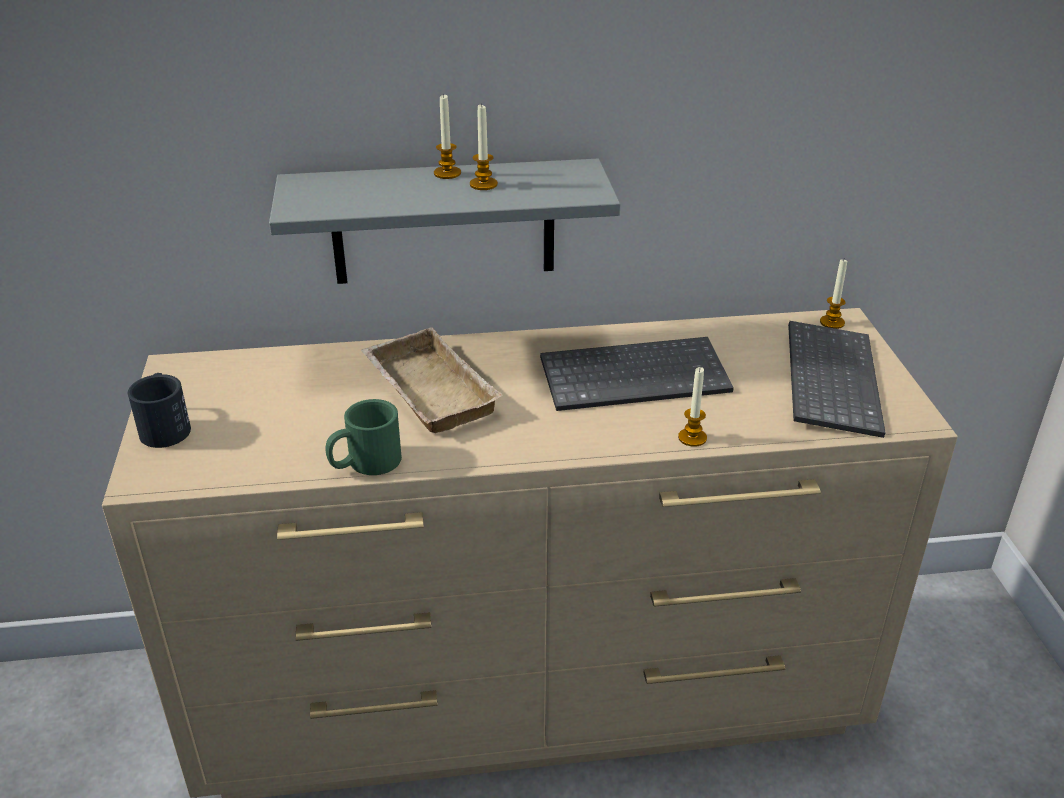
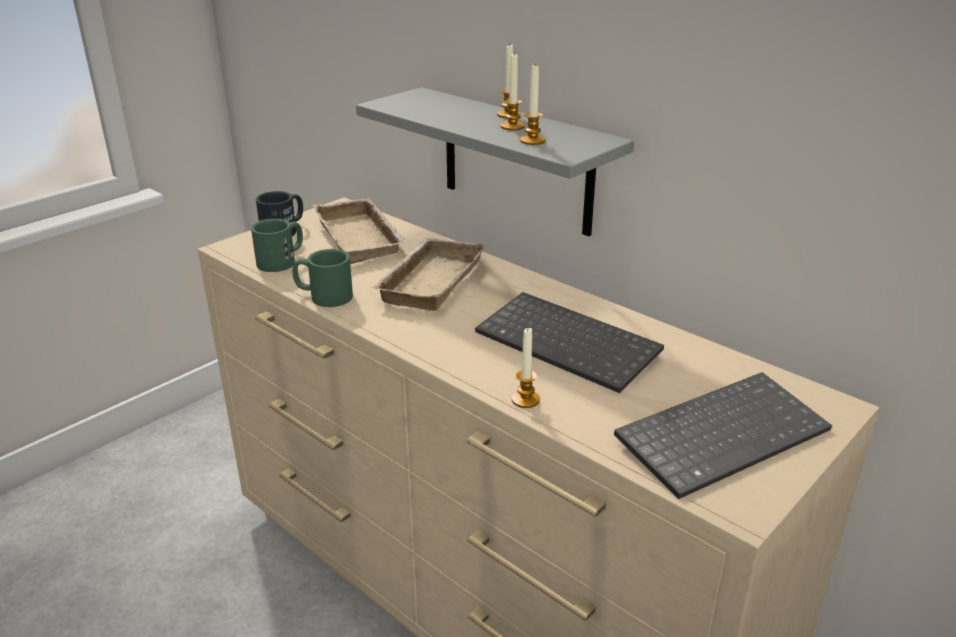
camera: 50 degrees right, 5 degrees down
candle [820,260,847,329] -> candle moved to [520,63,546,145]
none -> green mug [251,219,303,272]
none -> beige tray [313,198,407,264]

